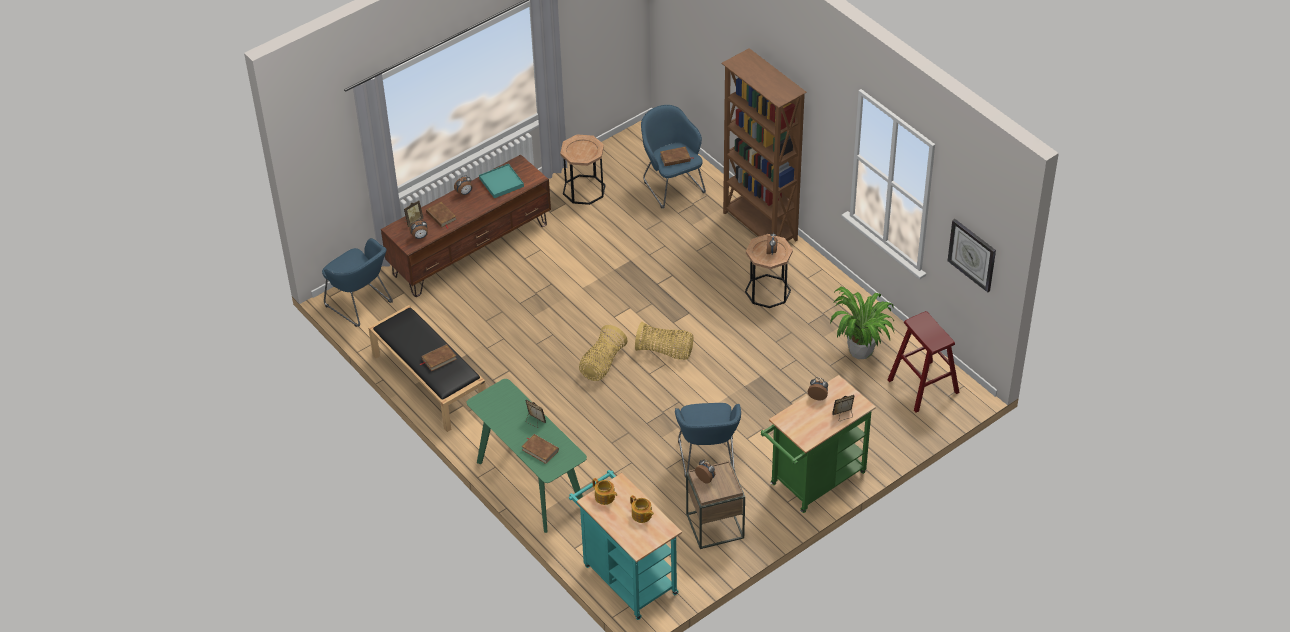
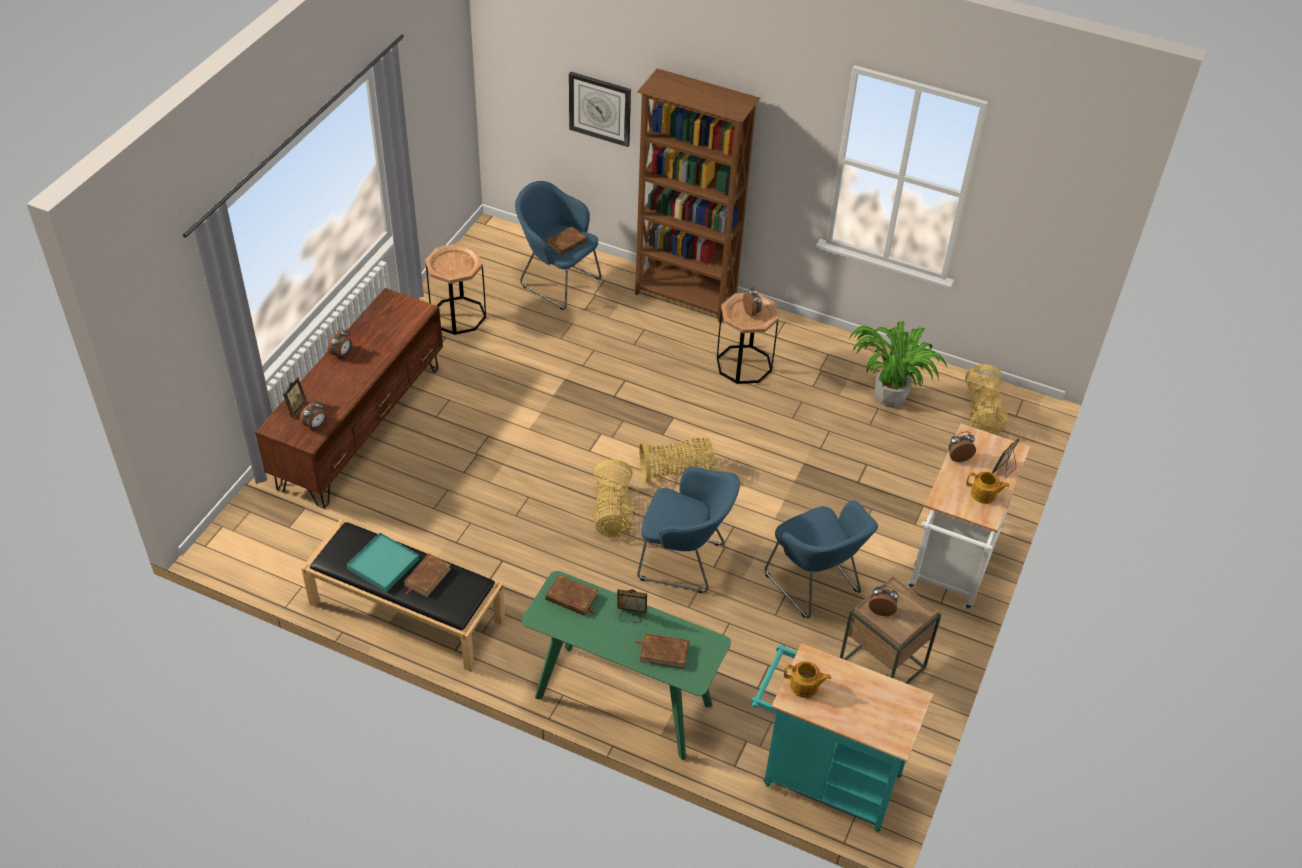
camera: 30 degrees left, 0 degrees up
blue armchair [322,238,393,327] -> blue armchair moved to [637,467,740,593]
brown book [426,202,457,229] -> brown book moved to [545,574,598,616]
turquoise tray [479,164,524,198] -> turquoise tray moved to [347,532,419,592]
teapot [630,495,654,523] -> teapot moved to [966,472,1009,504]
green cart [761,375,876,513] -> white cart [906,424,1030,609]
red stool [888,311,959,413] -> basket [965,364,1007,434]
wall clock [948,219,996,293] -> wall clock moved to [569,72,631,147]

